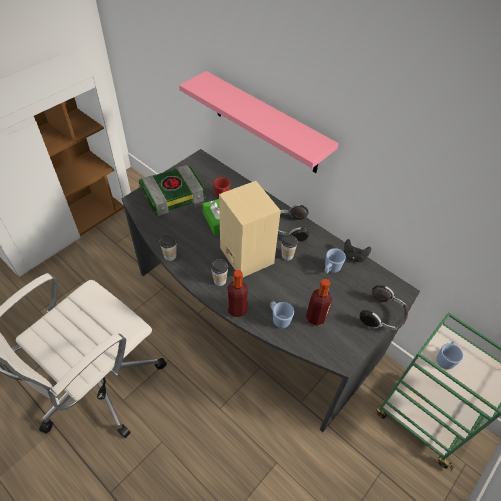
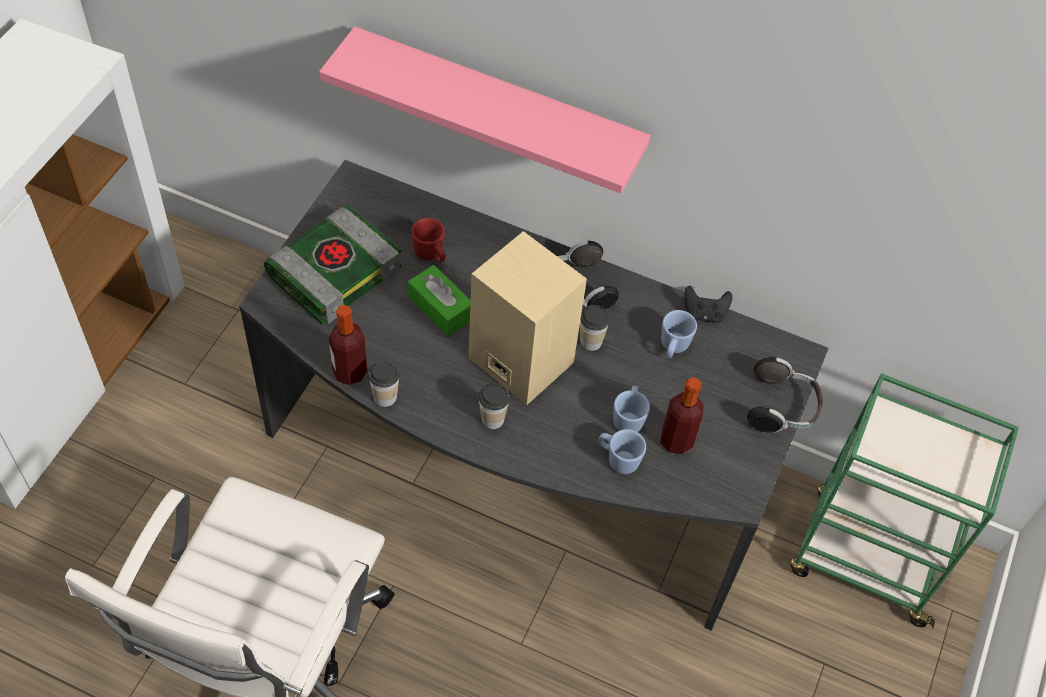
camera: 20 degrees left, 5 degrees up
bottle [227,270,248,317] -> bottle moved to [329,305,367,385]
blue mug [437,341,463,369] -> blue mug moved to [613,386,650,432]

